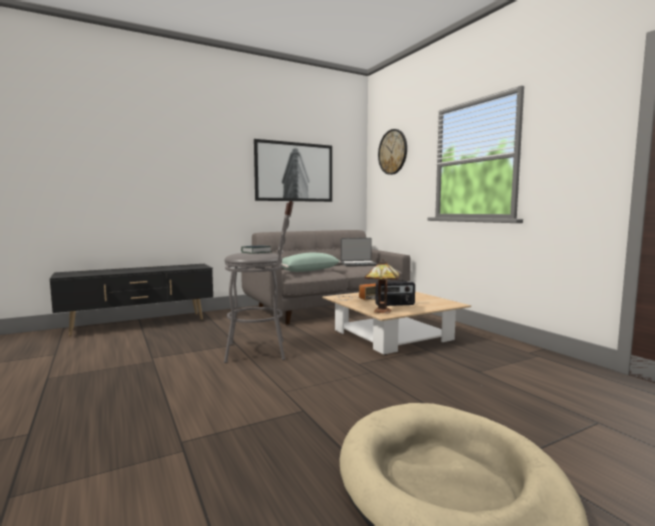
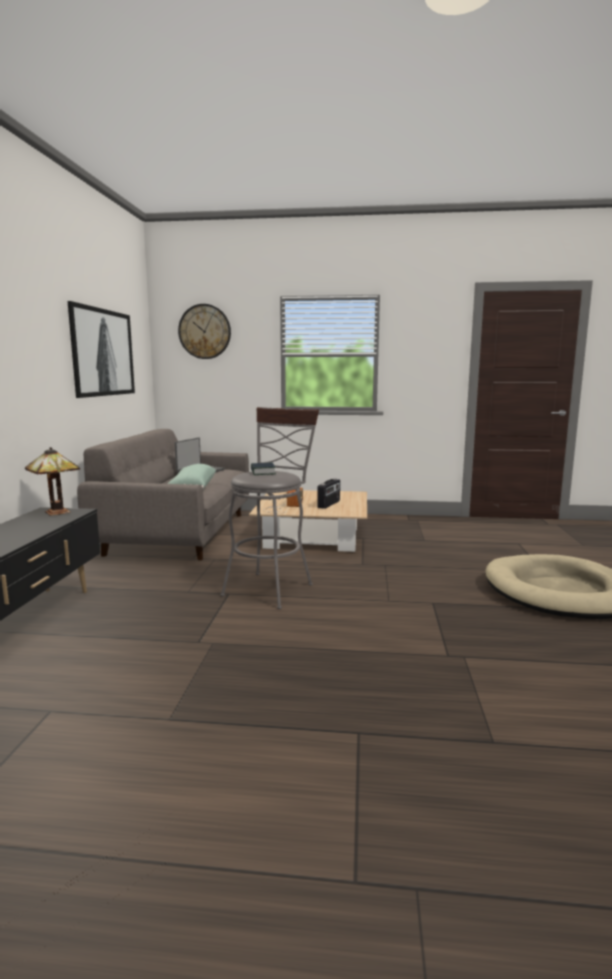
camera: 55 degrees left, 5 degrees up
table lamp [364,259,400,314] -> table lamp moved to [25,447,80,516]

